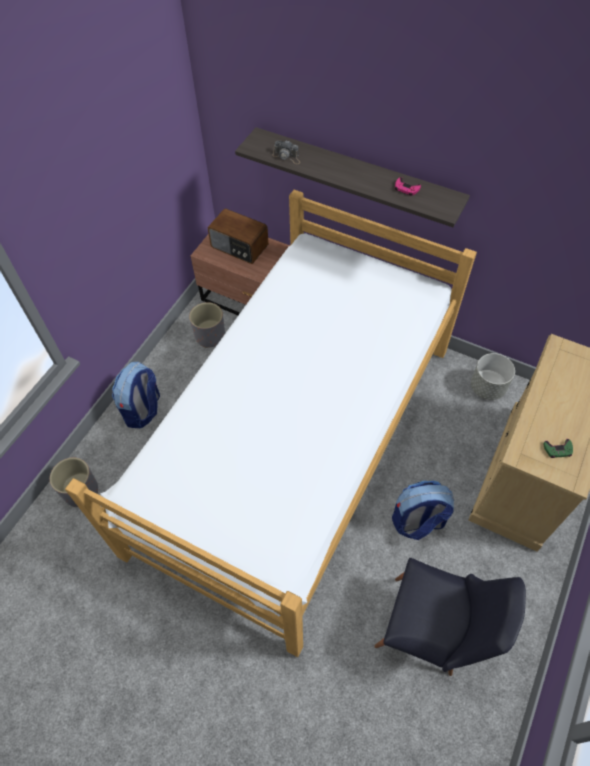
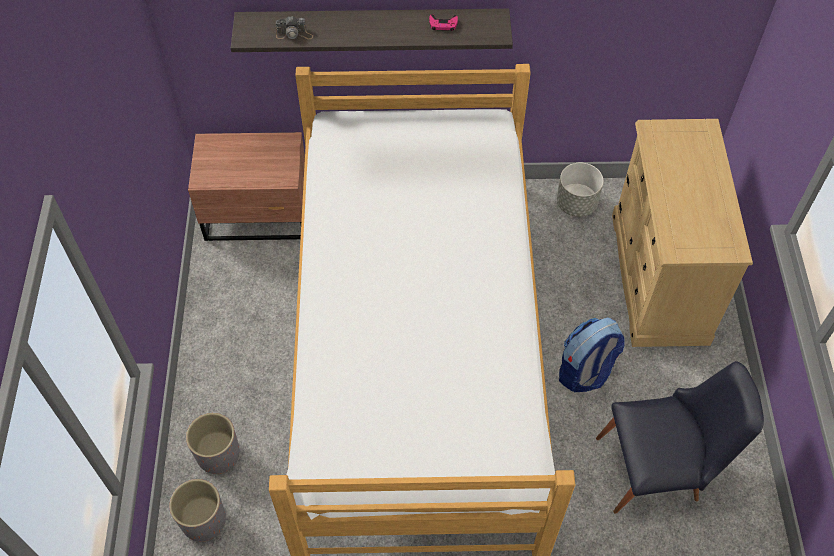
camera: 30 degrees left, 0 degrees up
backpack [112,362,160,428] -> none
grey planter [189,302,225,348] -> grey planter moved to [186,413,240,474]
radio [208,208,269,264] -> none
green game controller [543,439,573,458] -> none

